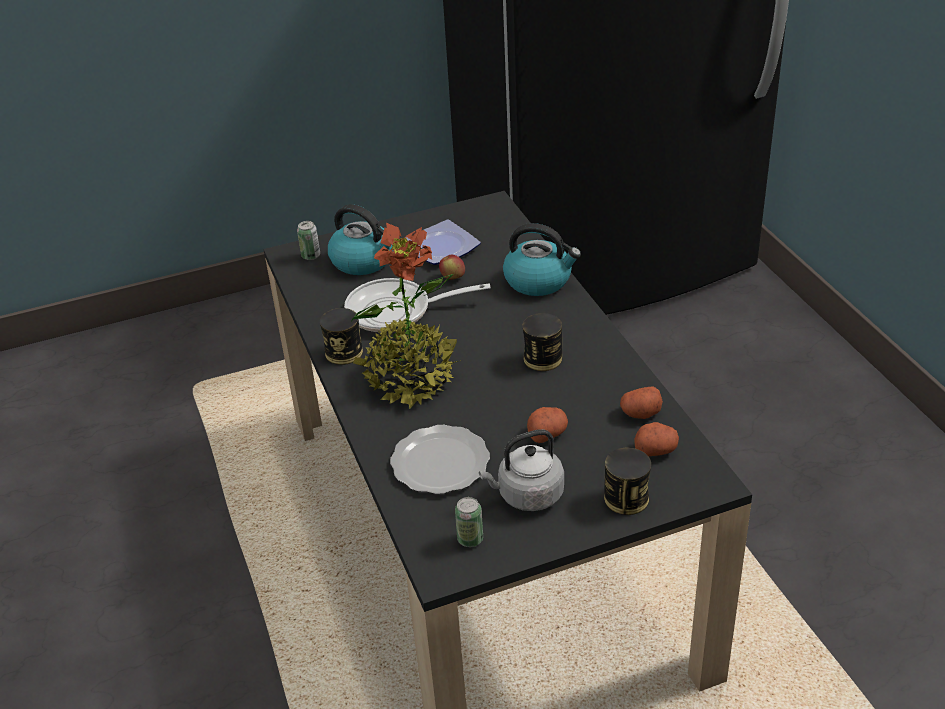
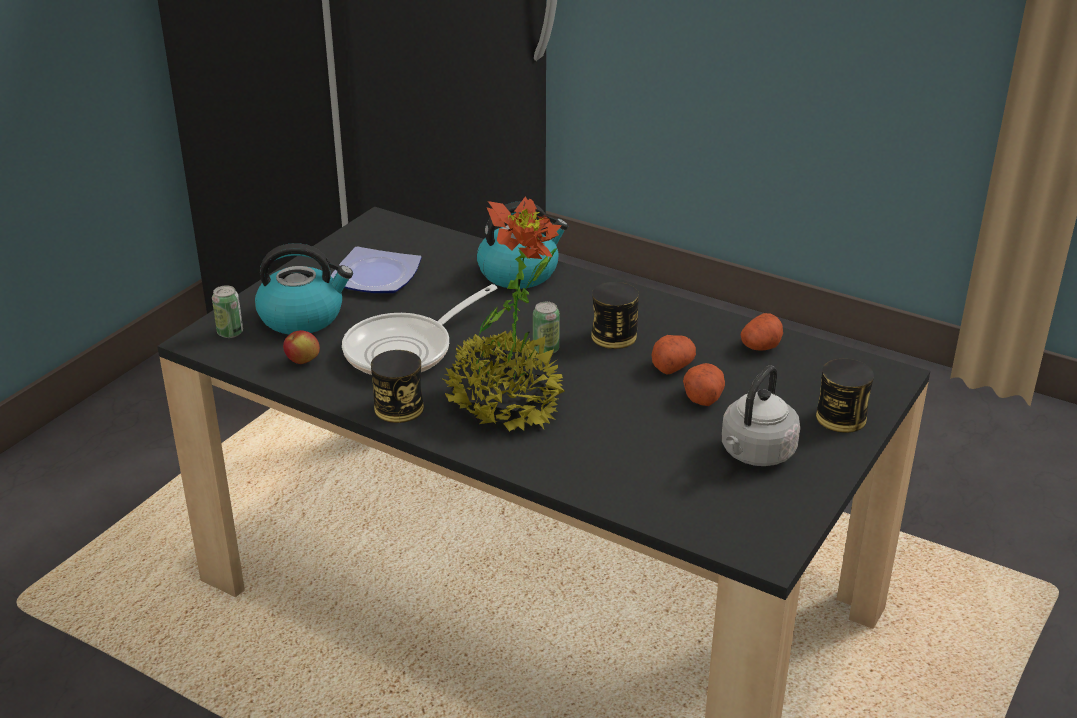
camera: 40 degrees left, 5 degrees down
plate [390,425,490,494] -> none
apple [439,255,465,280] -> apple moved to [283,330,320,364]
can [455,497,483,547] -> can moved to [533,302,560,353]
potato [634,422,679,456] -> potato moved to [652,335,696,375]

